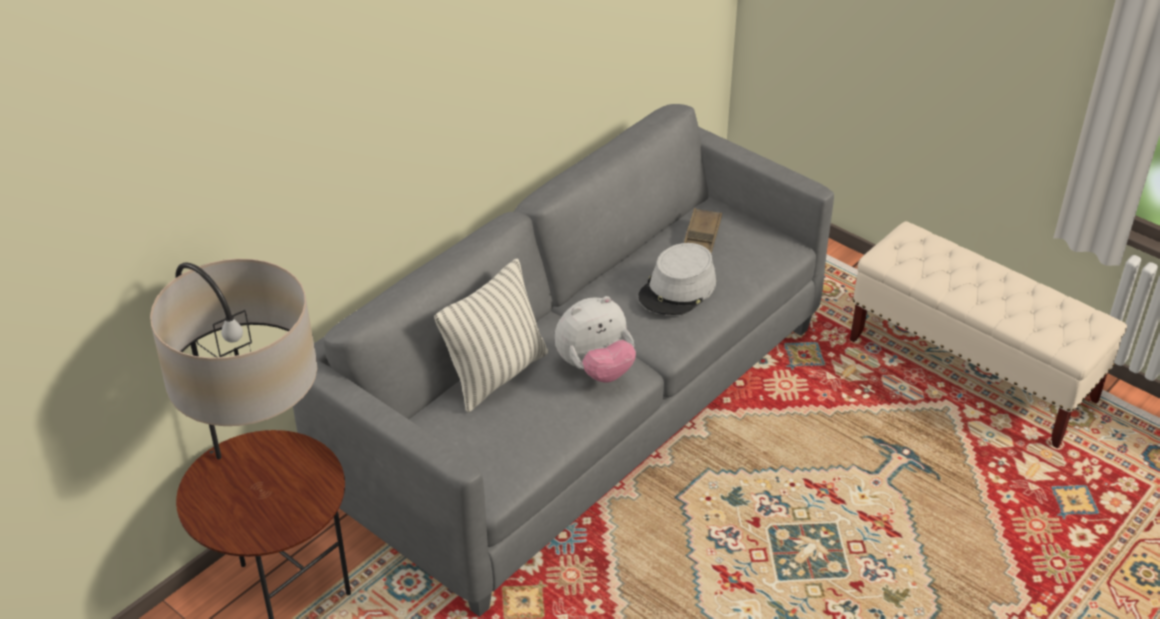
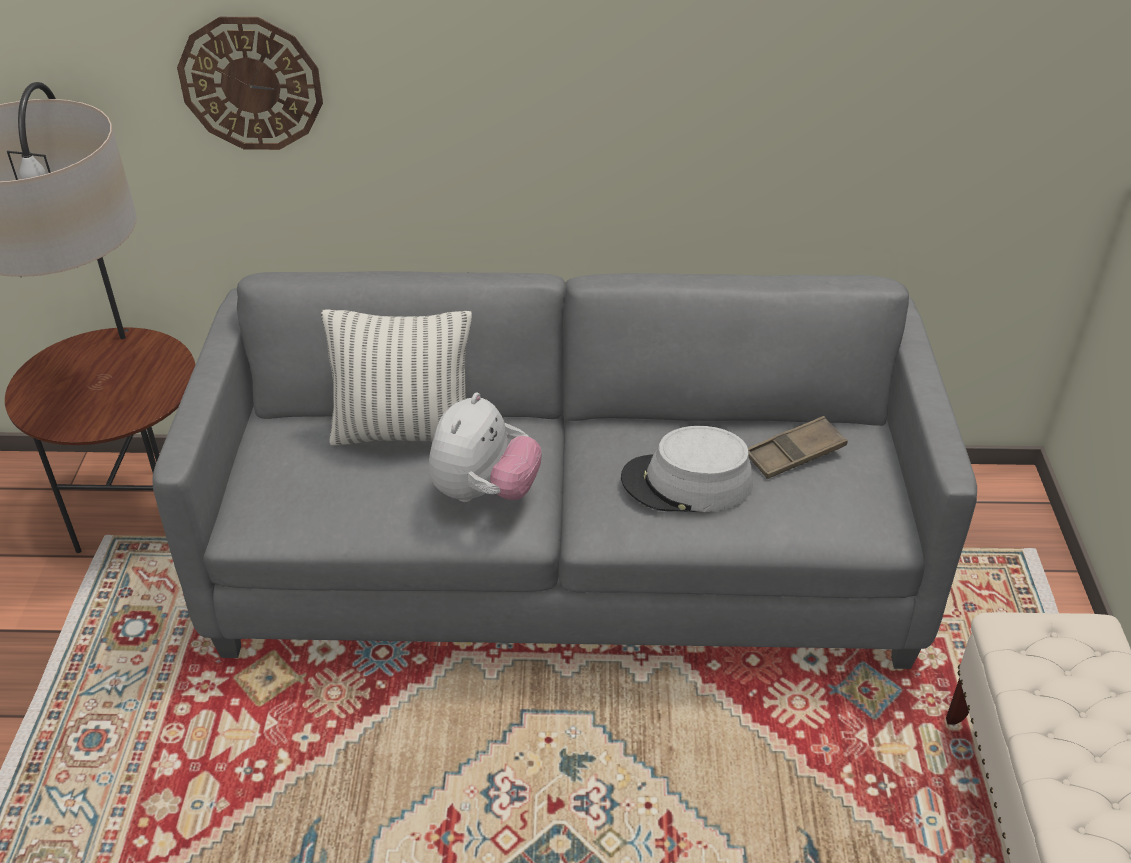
camera: 50 degrees right, 0 degrees up
plush toy [554,296,636,383] -> plush toy turned 90 degrees counterclockwise [429,392,542,502]
none -> wall clock [177,17,323,150]

